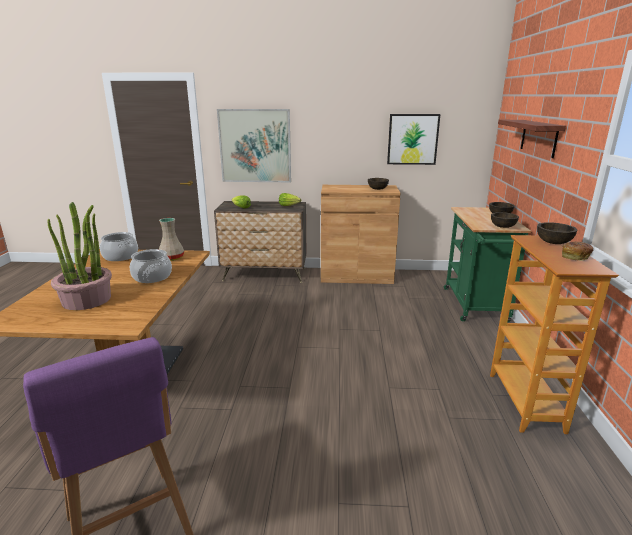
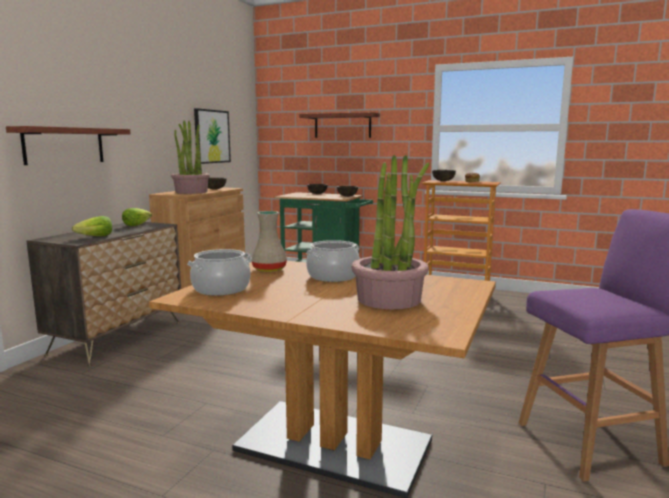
camera: 70 degrees left, 10 degrees down
picture [217,109,291,182] -> shelf [6,126,131,165]
none -> potted plant [171,121,210,194]

